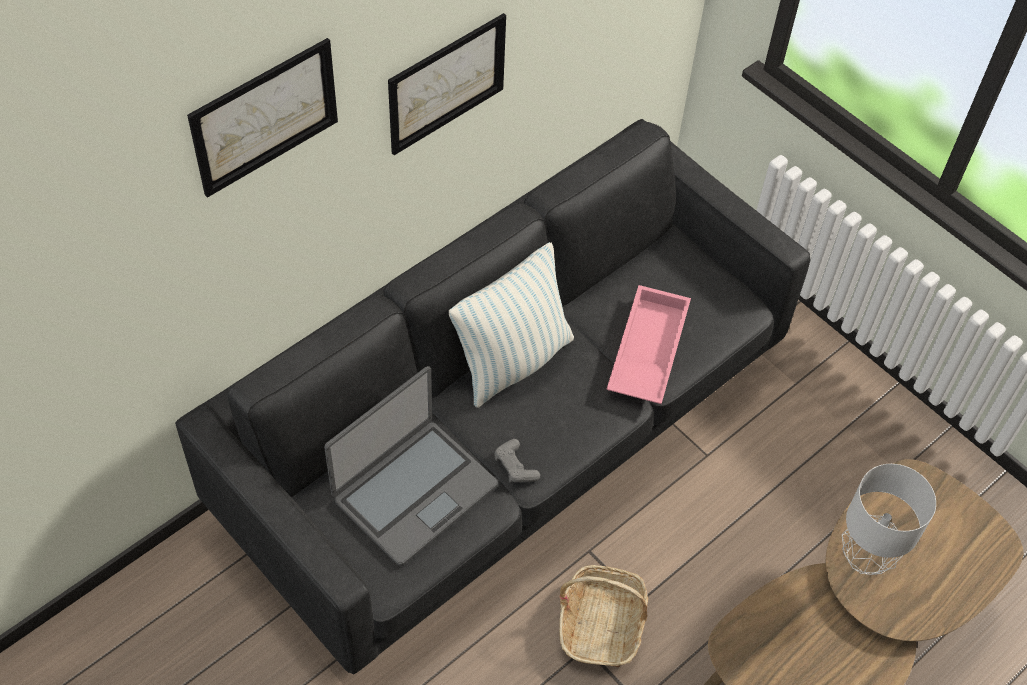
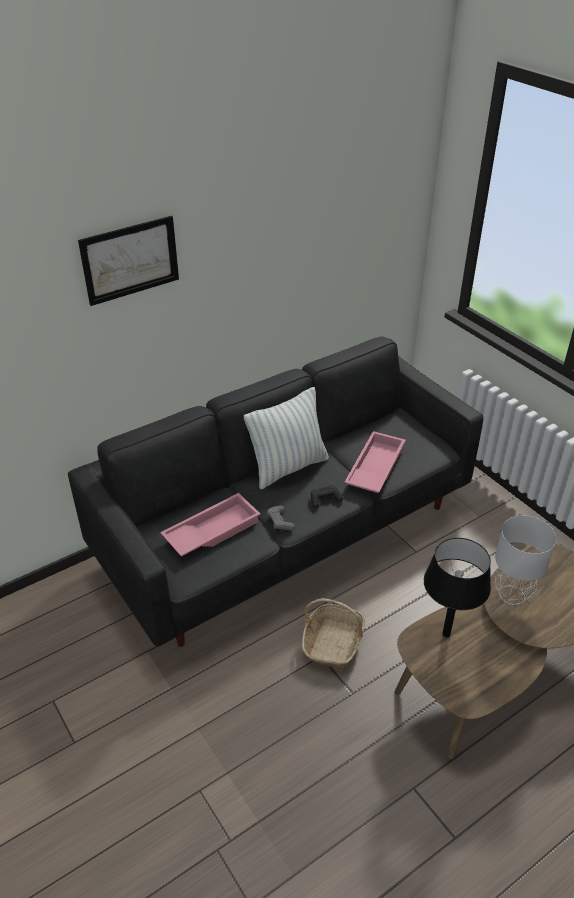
camera: 10 degrees right, 15 degrees down
laptop [324,366,498,566] -> pink tray [160,493,260,556]
picture [388,13,506,155] -> none
none -> black game controller [311,485,343,508]
none -> black table lamp [424,538,491,637]

